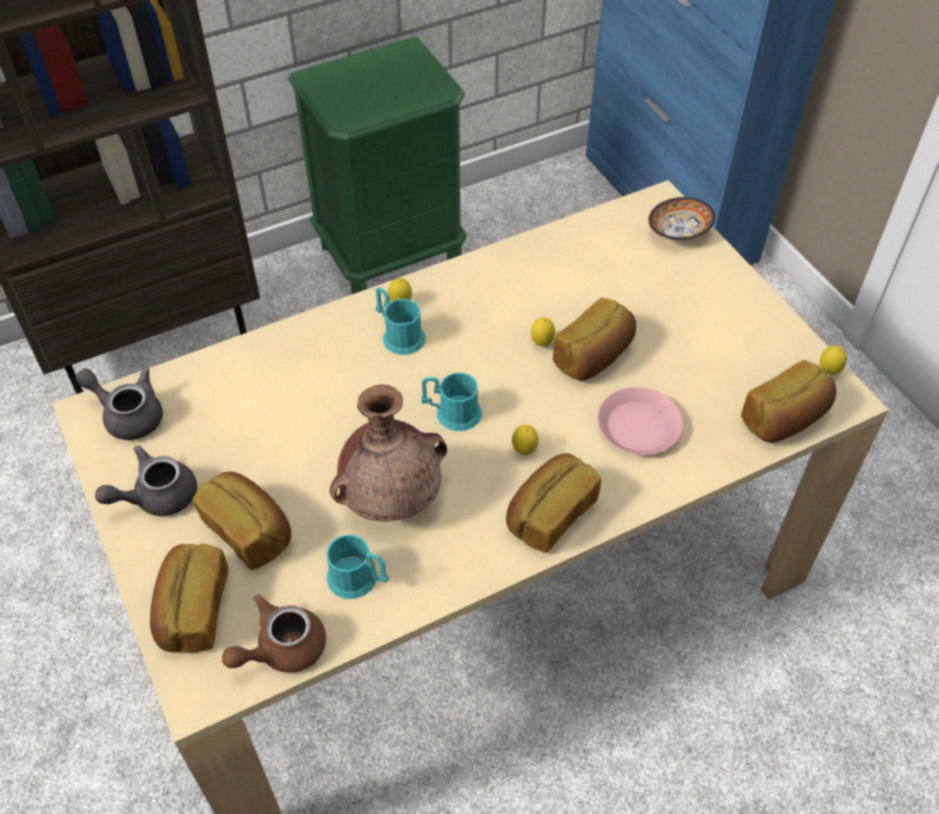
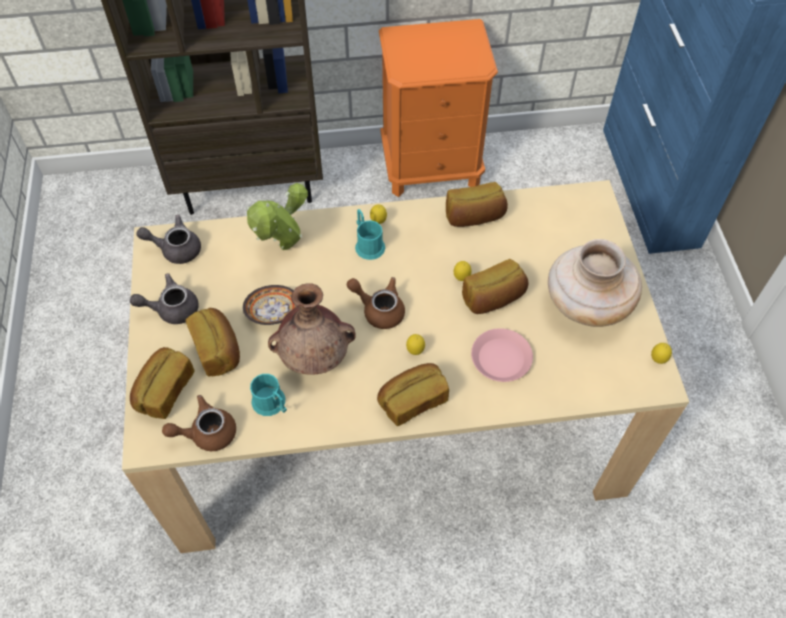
camera: 20 degrees right, 5 degrees up
grey teapot [75,368,163,440] -> grey teapot turned 45 degrees counterclockwise [136,215,201,264]
green nightstand [288,36,467,294] -> orange nightstand [379,19,498,197]
turquoise mug [422,373,482,431] -> brown teapot [347,277,405,329]
bowl [648,197,716,241] -> bowl moved to [243,285,298,325]
bread [741,360,837,443] -> bread moved to [446,182,508,227]
none -> potted plant [246,182,308,250]
none -> beige vase [548,239,642,327]

